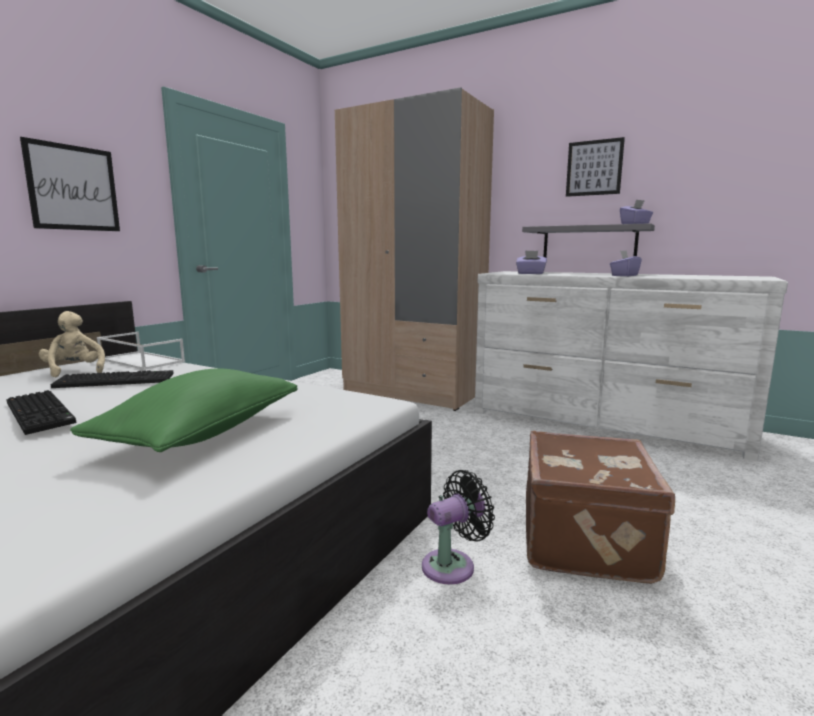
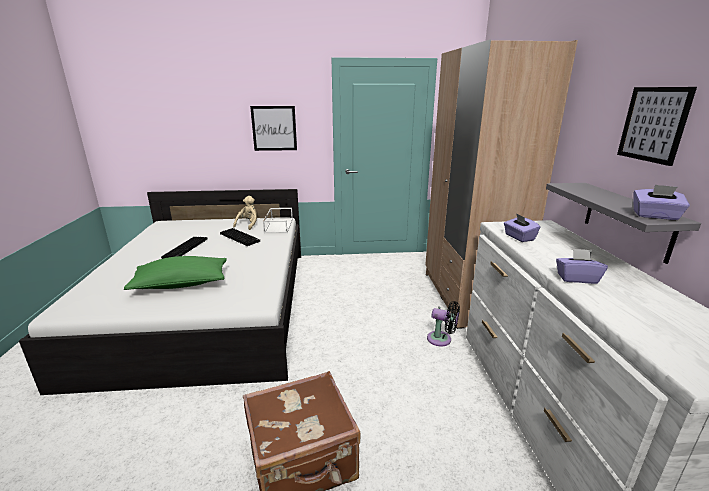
camera: 55 degrees right, 10 degrees up
black fan [422,470,495,585] -> black fan moved to [427,301,460,346]

